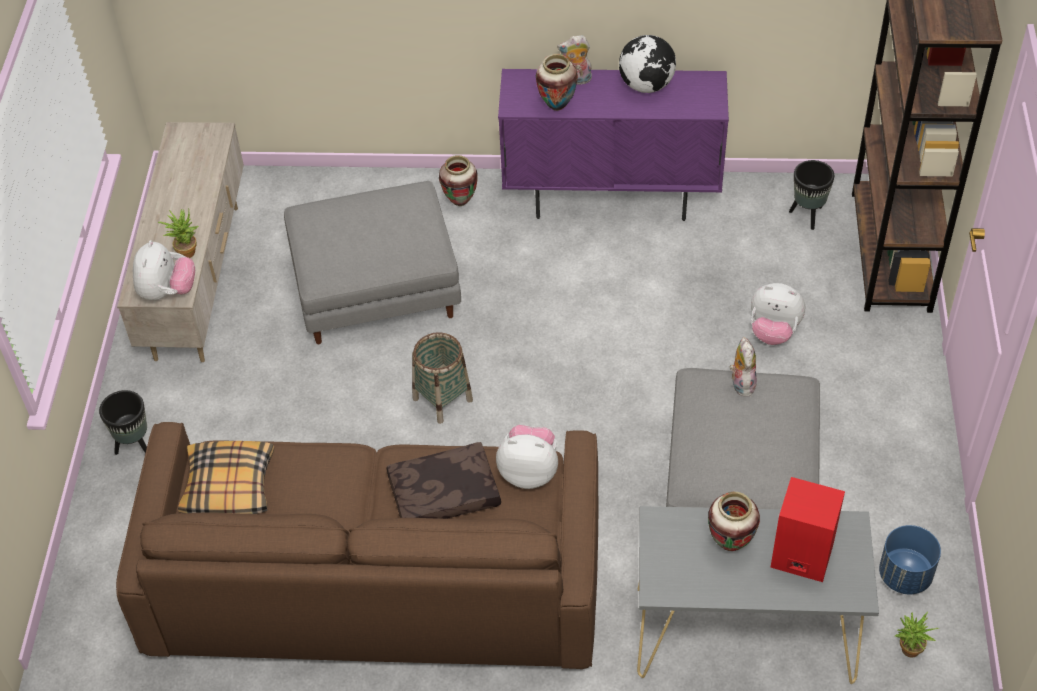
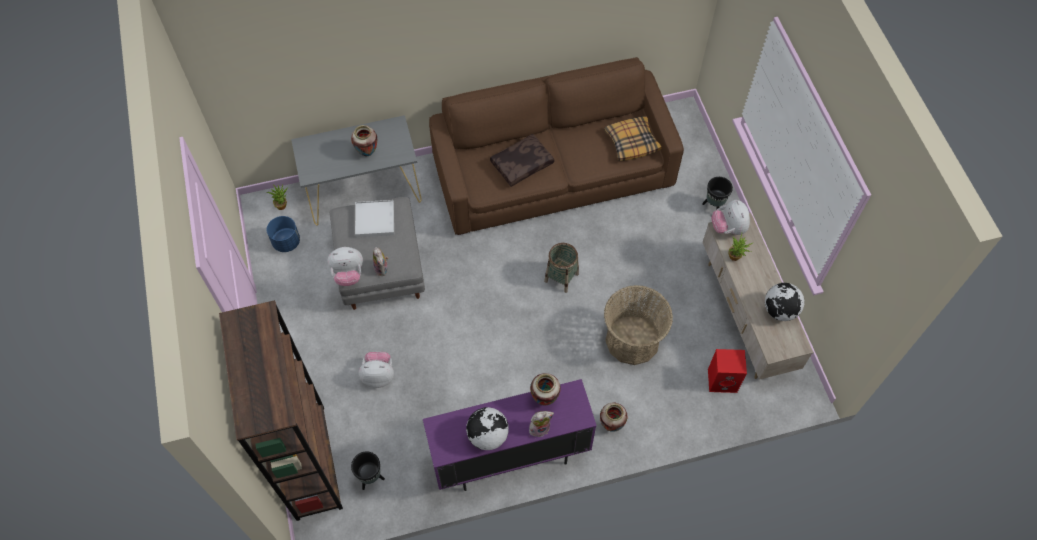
camera: 160 degrees right, 10 degrees up
grey ottoman [284,181,461,344] -> basket [604,285,673,365]
plush toy [496,425,558,489] -> plush toy moved to [327,247,363,286]
red speaker [770,477,845,582] -> red speaker moved to [708,349,747,393]
none -> white tray [355,200,394,237]
none -> globe [765,283,804,321]

